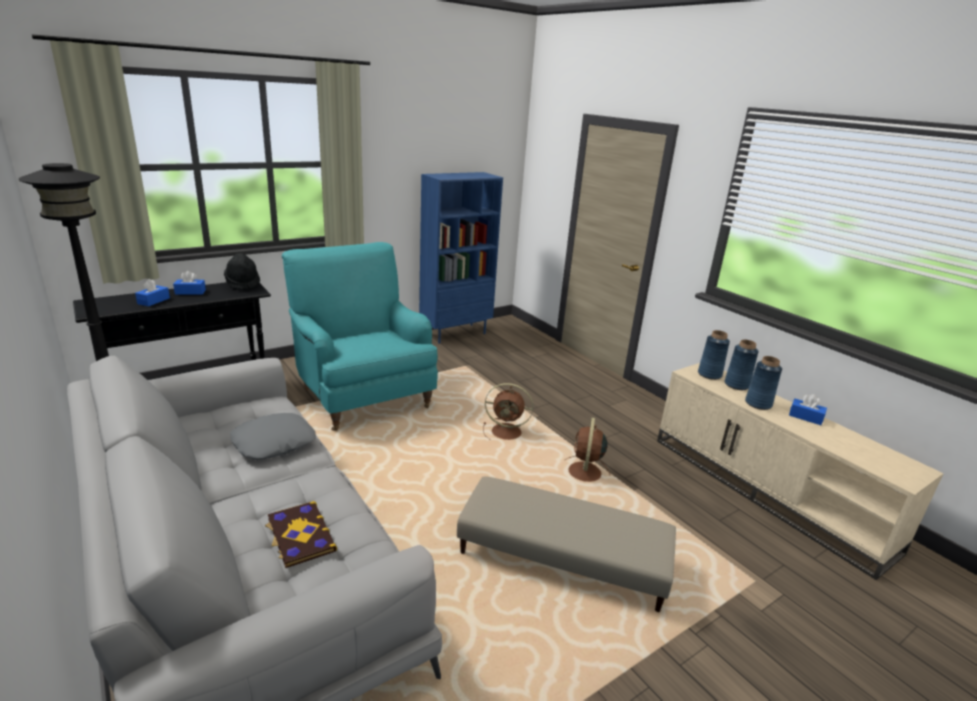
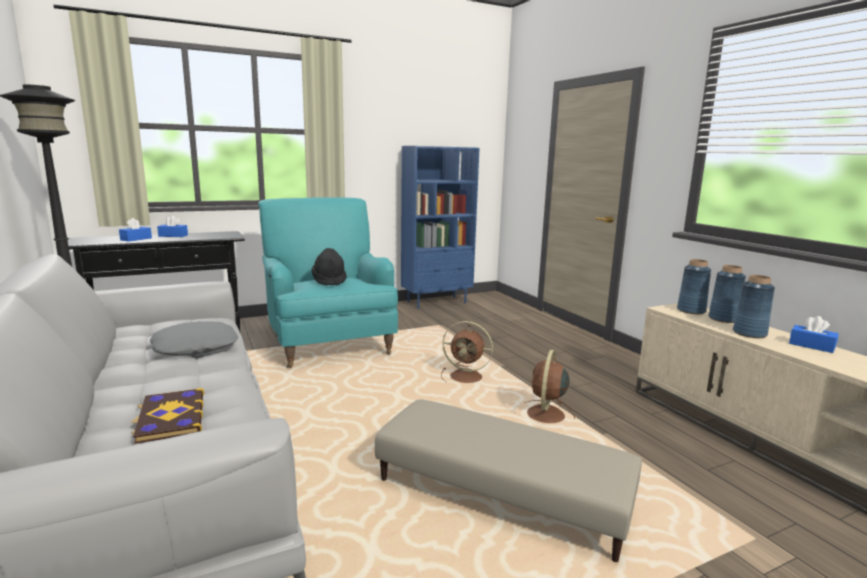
camera: 10 degrees right, 10 degrees down
black hat [224,253,260,290] -> black hat moved to [311,248,347,286]

